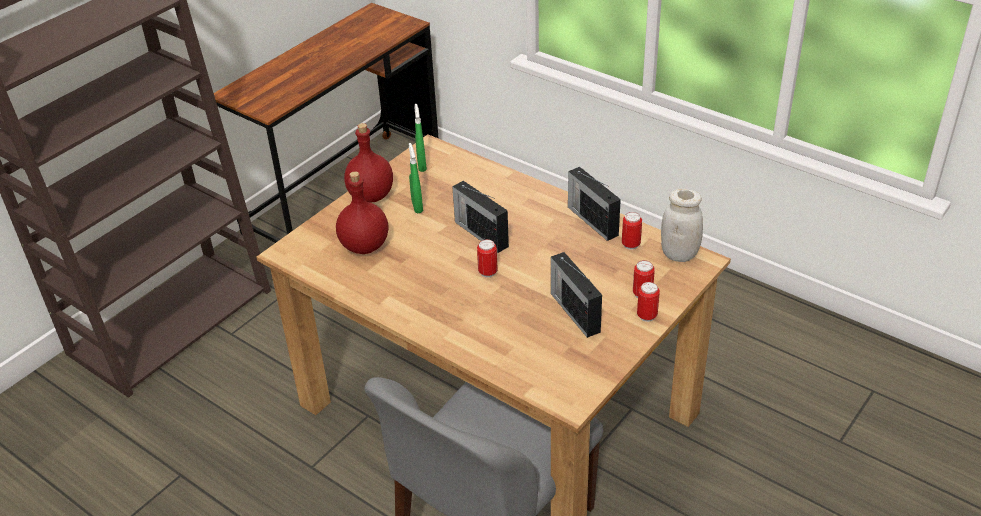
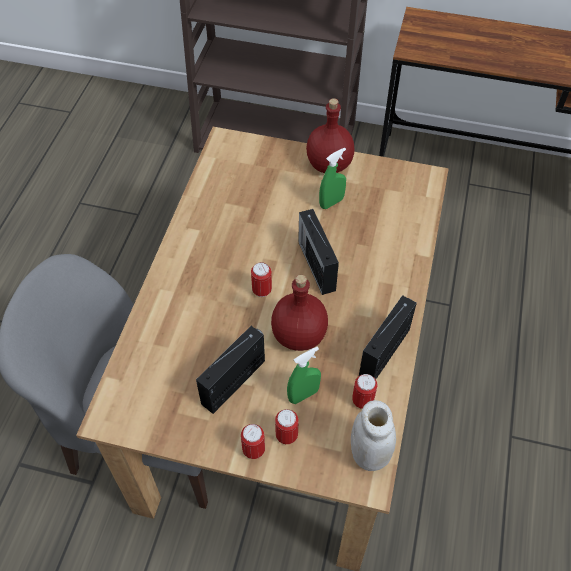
camera: 65 degrees right, 15 degrees up
red bottle [336,171,388,254] -> red bottle moved to [271,275,328,351]
green spray bottle [414,104,427,172] -> green spray bottle moved to [287,347,321,404]
radio [452,181,509,253] -> radio turned 45 degrees counterclockwise [298,209,339,295]

